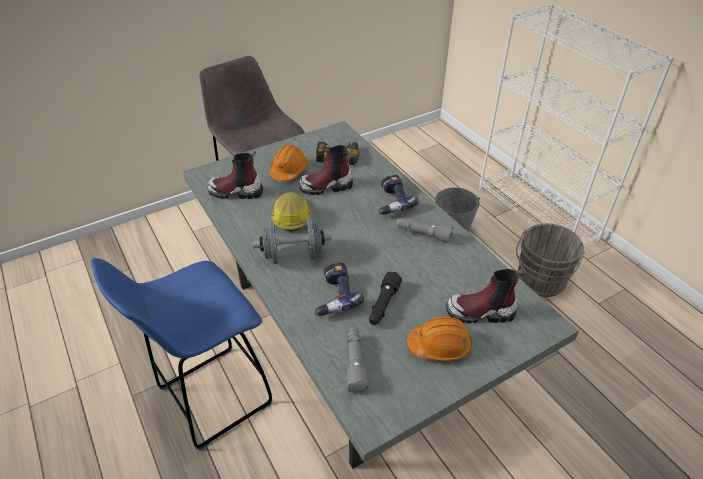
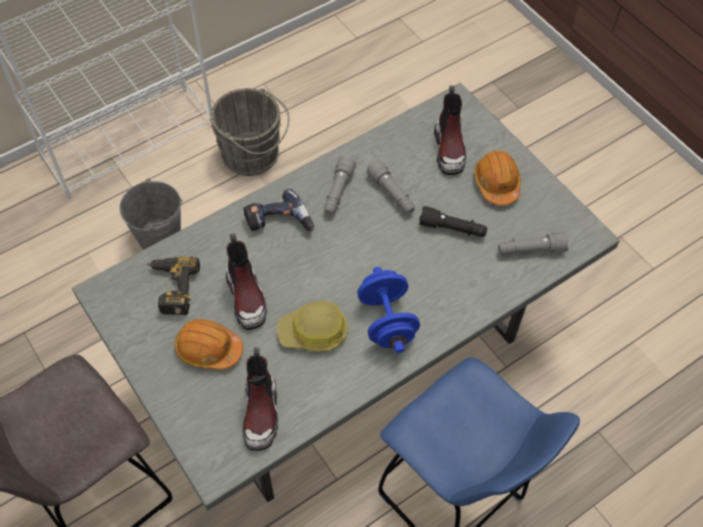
camera: 95 degrees left, 15 degrees up
grey dumbbell [252,218,332,264] -> blue dumbbell [357,267,420,353]
power drill [315,262,364,316] -> none
none -> grey flashlight [367,160,415,214]

